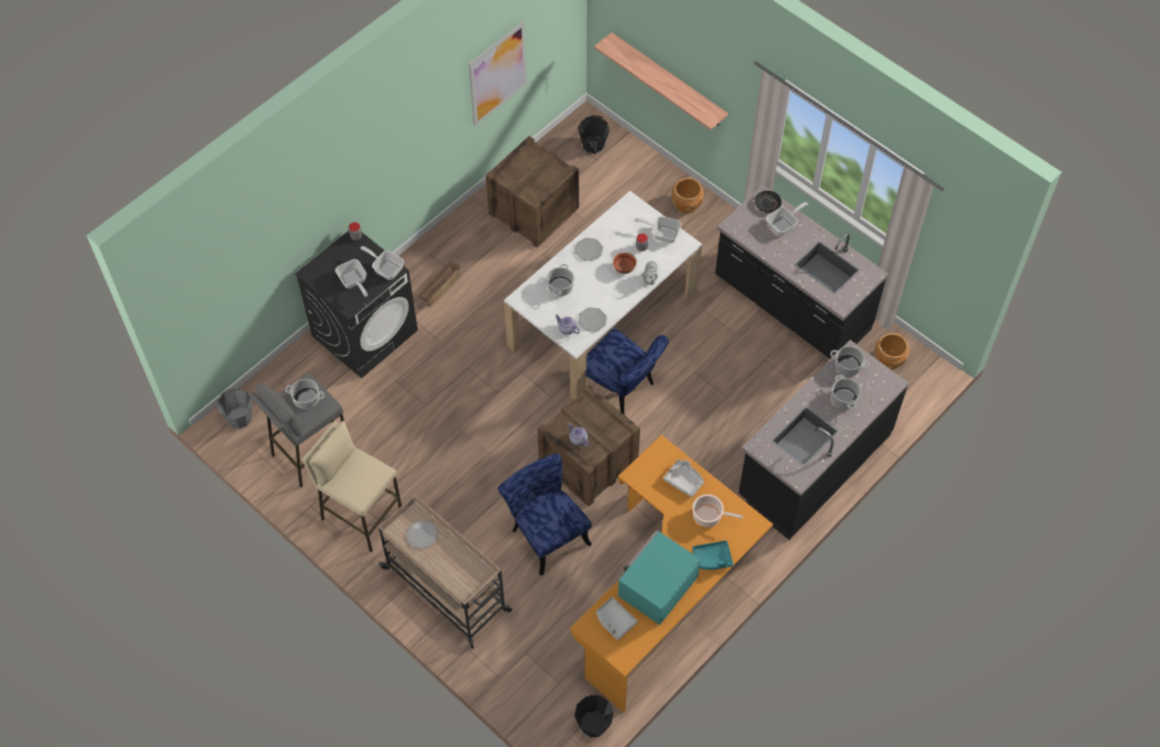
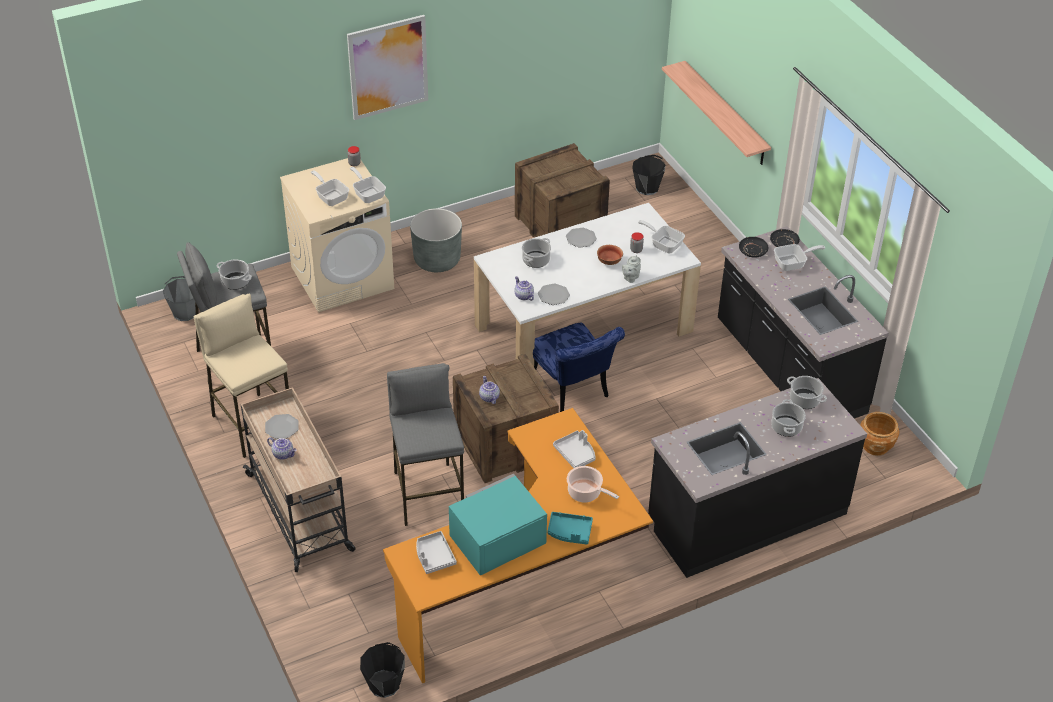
camera: 20 degrees right, 15 degrees down
black washing machine [295,231,418,378] -> beige washing machine [280,158,394,313]
frying pan [335,259,368,297] -> frying pan turned 150 degrees clockwise [311,171,349,206]
crate [419,260,461,307] -> grey planter [410,208,462,272]
picture [468,21,527,126] -> picture moved to [347,15,428,120]
blue chair [498,453,592,575] -> grey stool [387,363,464,526]
brown planter [672,178,704,213] -> none
none -> teapot [267,437,297,460]
none -> black plate [739,237,768,258]

